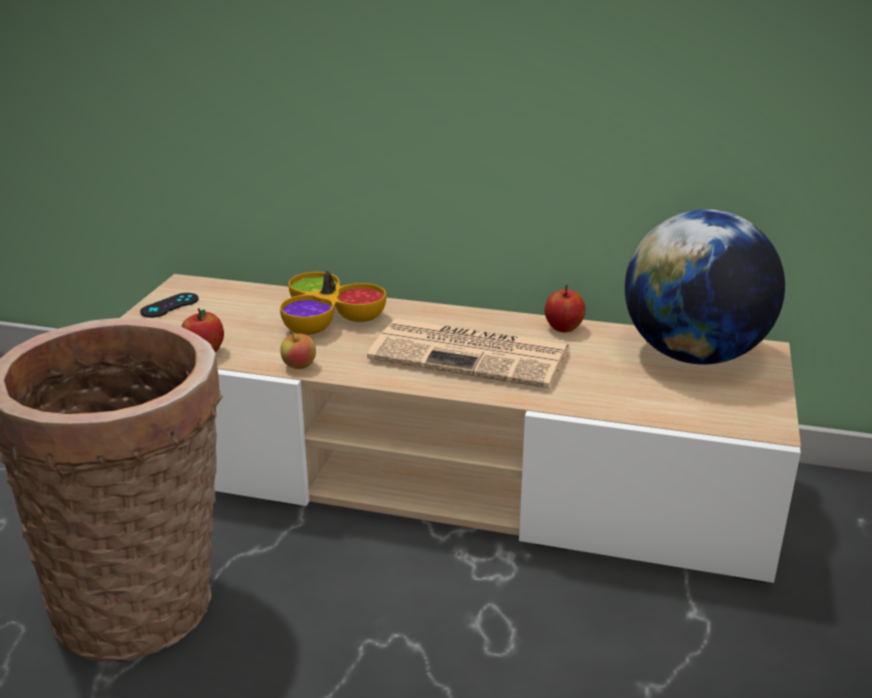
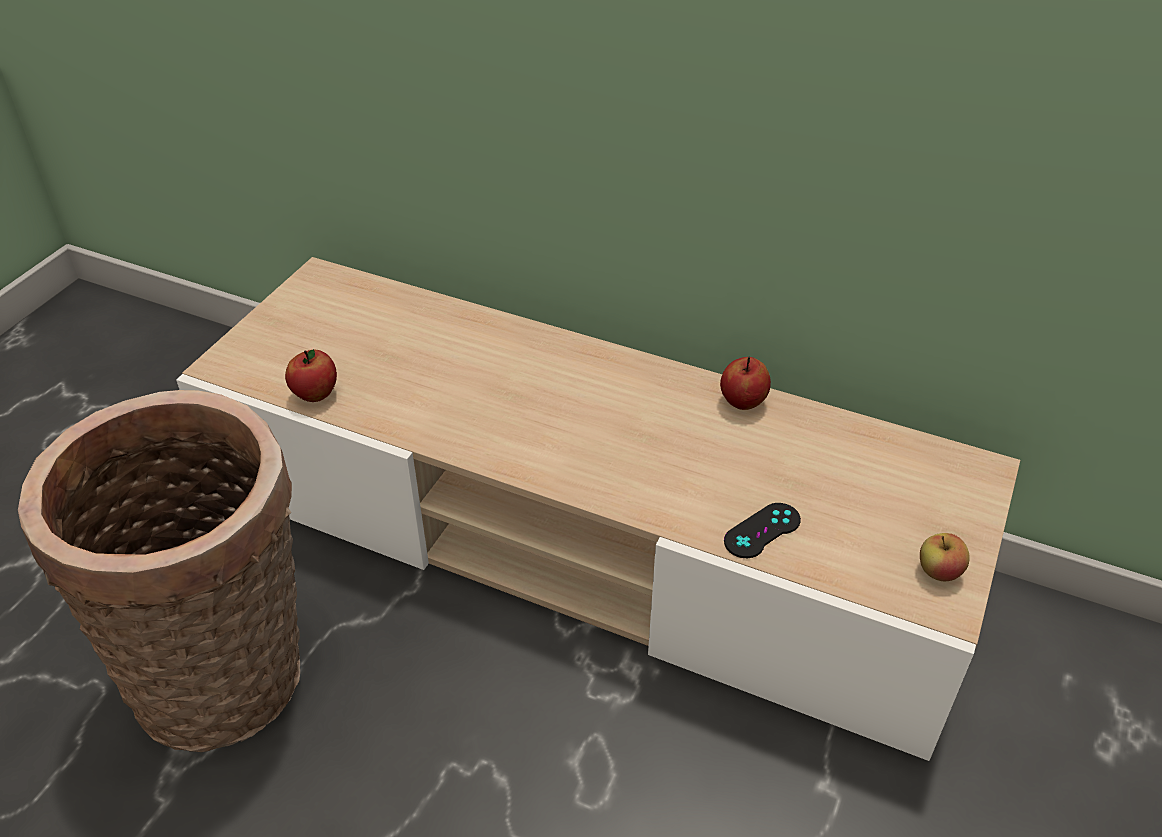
camera: 10 degrees right, 15 degrees up
black game controller [140,293,198,318] -> black game controller moved to [724,503,801,558]
bowl [280,271,386,335] -> none
apple [280,331,316,369] -> apple moved to [920,533,970,581]
newspaper [367,318,570,389] -> none
globe [625,209,785,365] -> none

